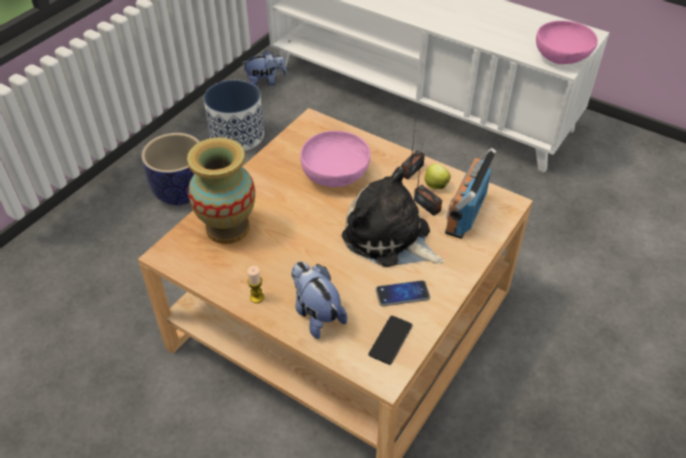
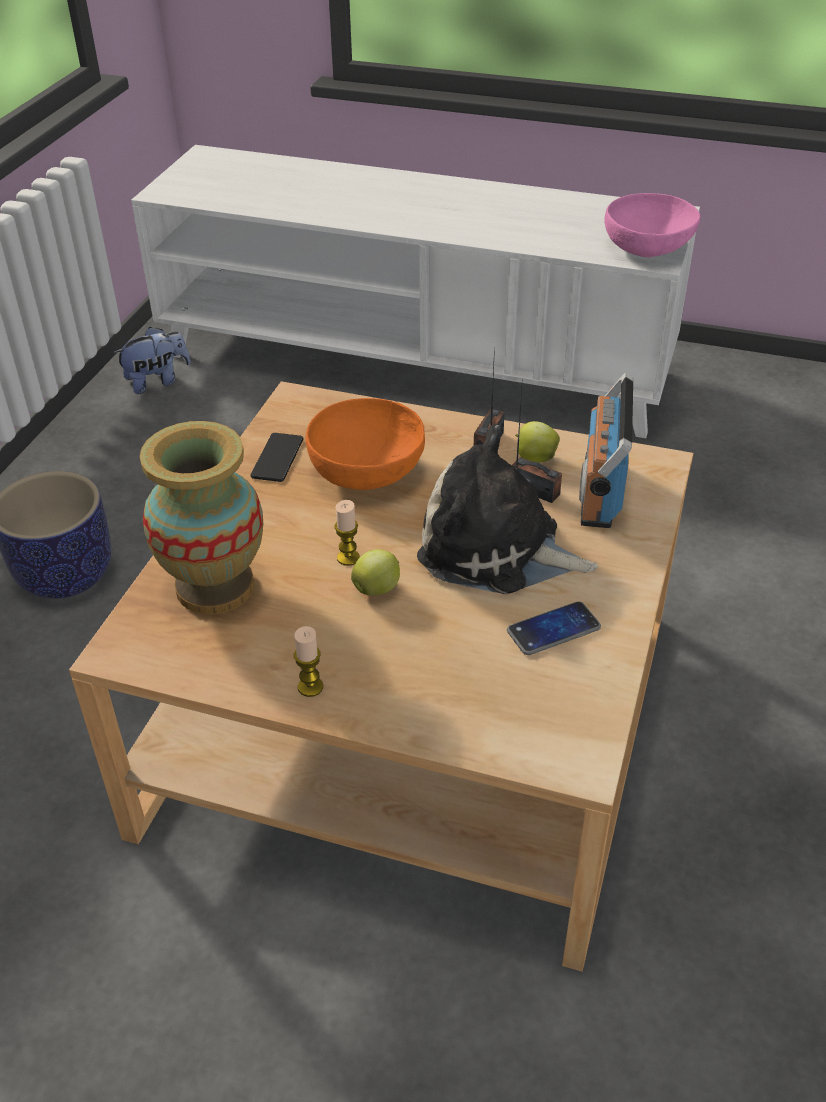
camera: 15 degrees left, 5 degrees down
planter [204,80,264,151] -> none
plush toy [291,261,347,339] -> none
pink bowl [300,131,371,187] -> orange bowl [306,398,425,490]
phone [369,316,413,365] -> phone moved to [250,433,303,482]
none -> candle [334,500,360,566]
none -> apple [351,549,400,596]

